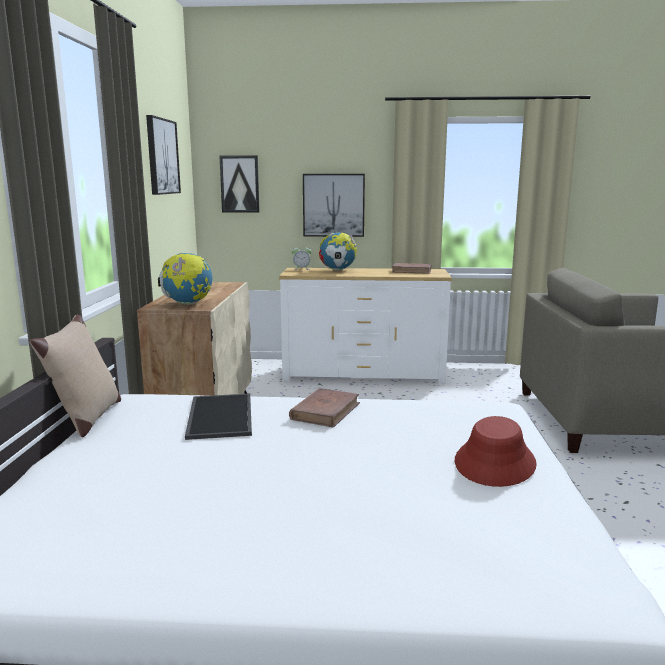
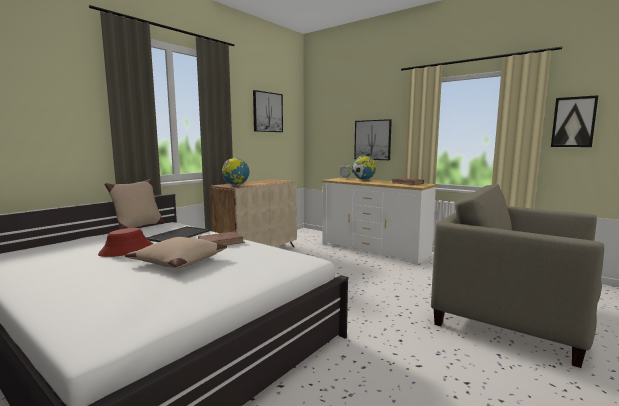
camera: 35 degrees right, 5 degrees down
picture [219,156,260,213] -> picture moved to [551,95,598,147]
red hat [455,416,537,487] -> red hat moved to [98,228,153,257]
none -> beige pillow [125,237,227,268]

